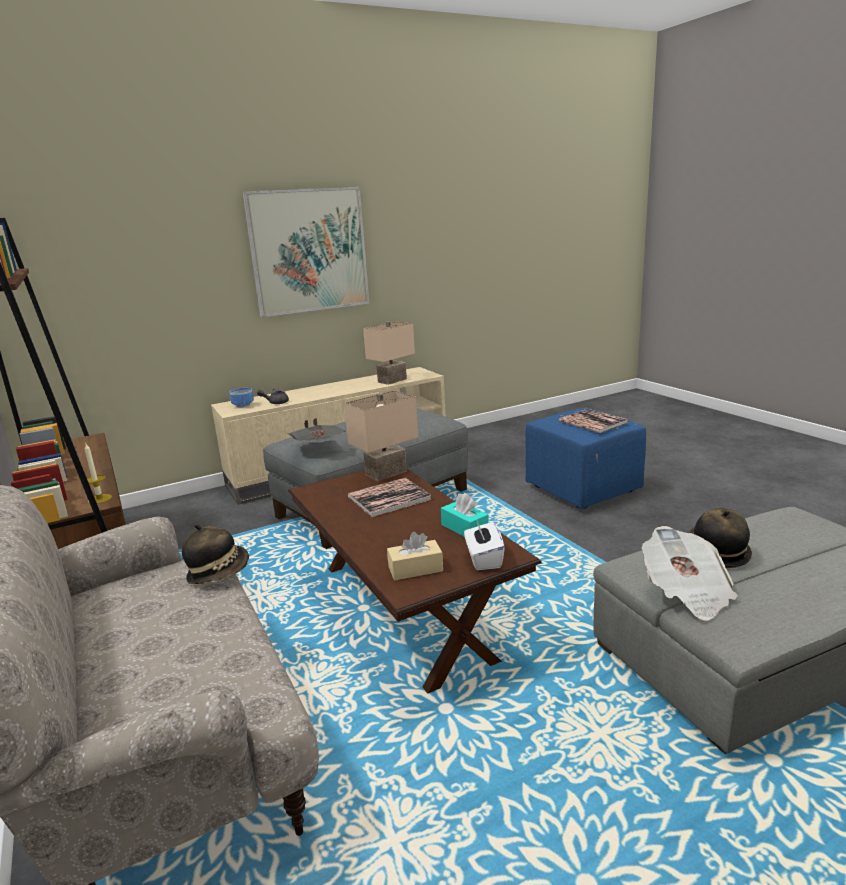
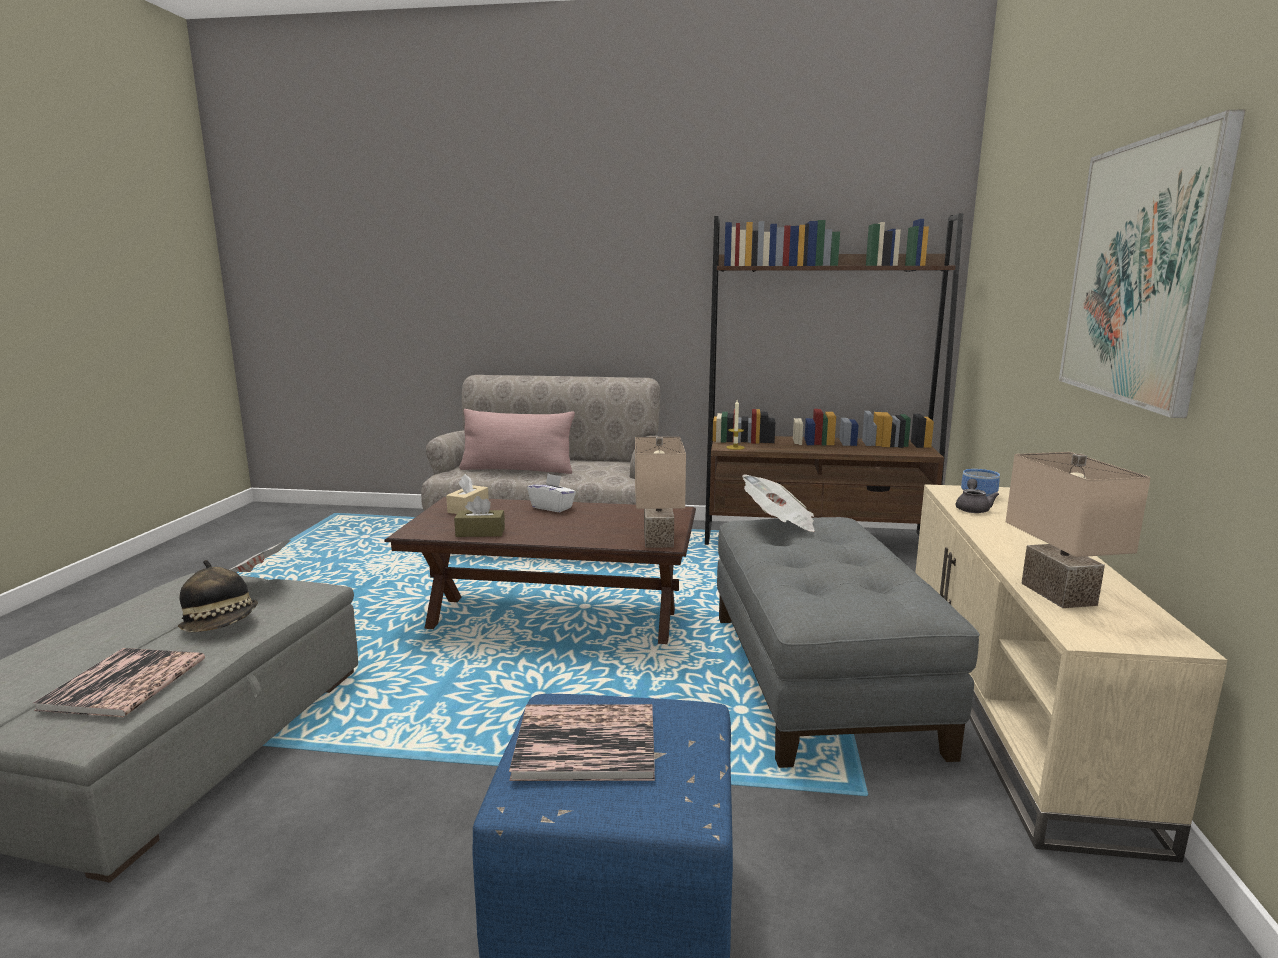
camera: 125 degrees right, 5 degrees down
hat [182,524,249,584] -> none
book [348,478,432,517] -> book moved to [32,648,205,717]
turquoise tissue box [441,493,489,537] -> brown tissue box [454,496,505,537]
white tissue box [464,521,505,570] -> white tissue box moved to [527,474,576,512]
none -> pink pillow [459,409,575,474]

